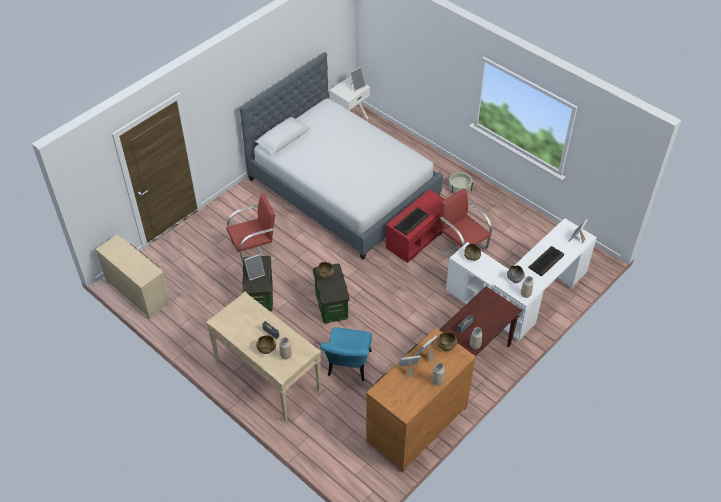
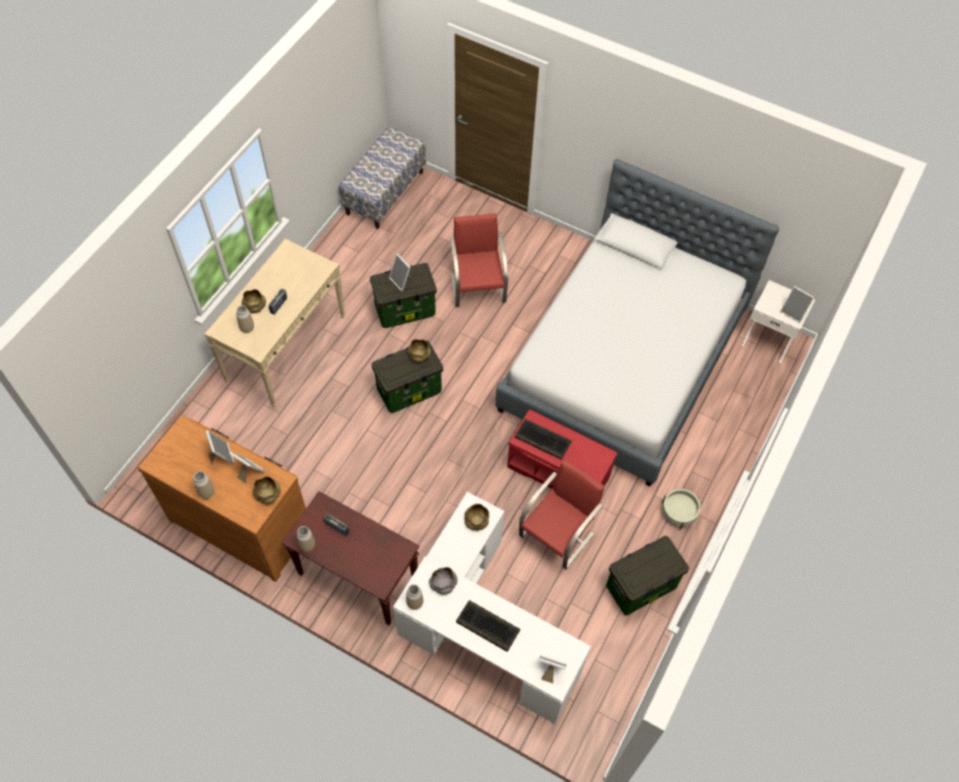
camera: 75 degrees right, 10 degrees up
beige dresser [95,234,171,319] -> bench [339,127,426,229]
red chair [226,194,275,263] -> red chair turned 150 degrees counterclockwise [450,213,508,307]
turquoise chair [320,327,372,381] -> none
none -> storage box [606,536,689,615]

